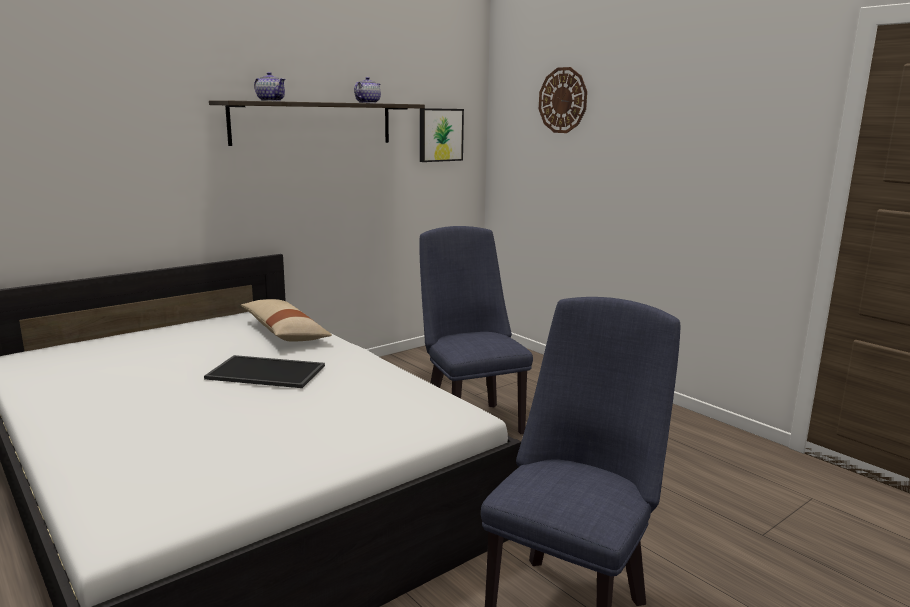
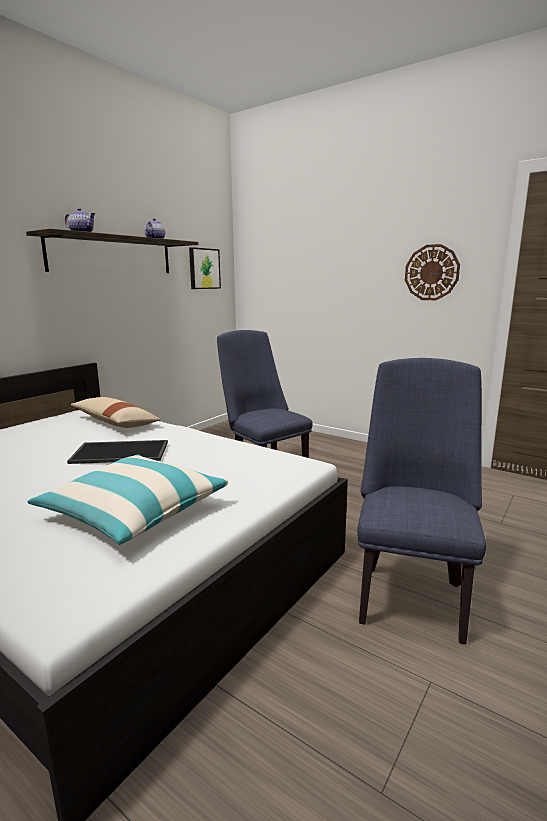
camera: 15 degrees left, 0 degrees up
wall clock [539,67,587,133] -> wall clock moved to [405,244,460,300]
none -> pillow [27,455,228,545]

